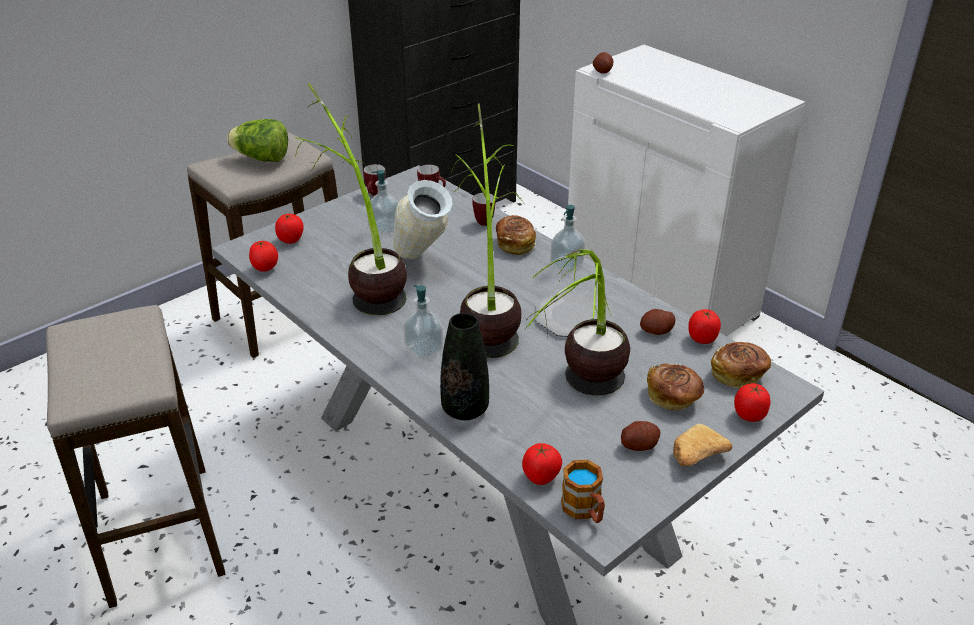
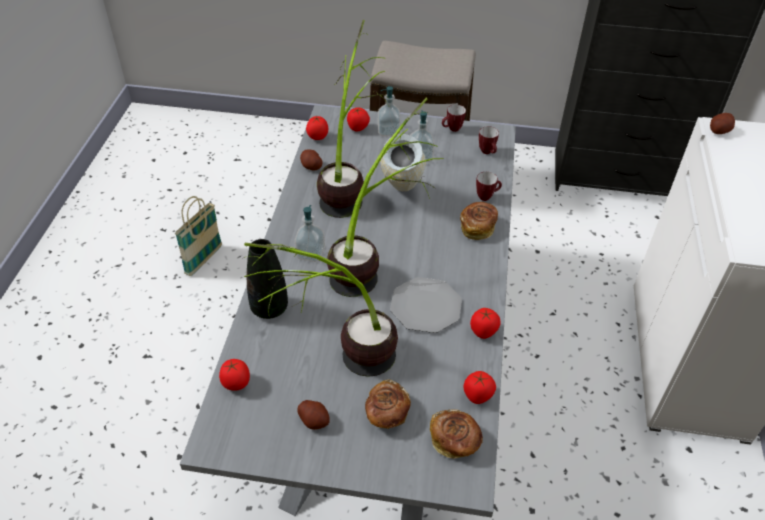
camera: 50 degrees right, 10 degrees up
stool [46,305,225,608] -> basket [175,196,222,276]
lettuce [227,119,288,162] -> none
soap dispenser [550,205,586,272] -> soap dispenser moved to [378,86,400,136]
mug [561,460,605,523] -> none
potato [640,309,675,335] -> potato moved to [300,149,323,170]
bread [673,424,733,466] -> none
tomato [734,383,771,422] -> tomato moved to [470,308,501,339]

